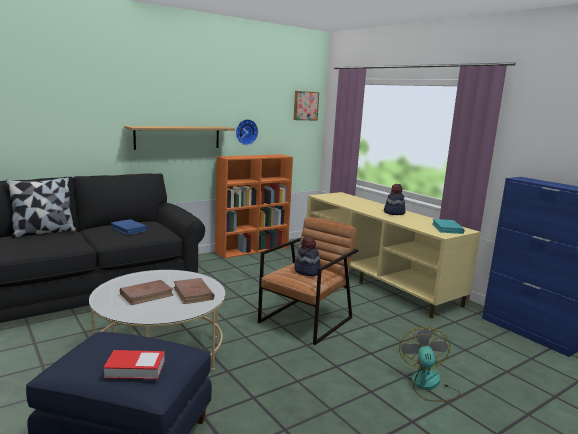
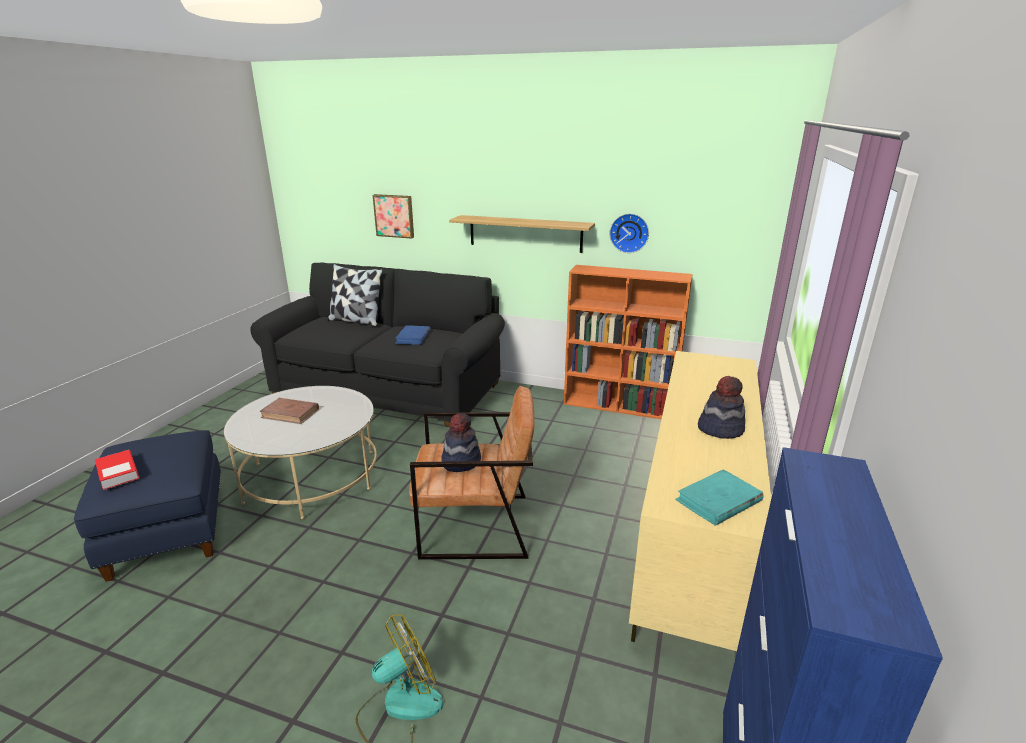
camera: 55 degrees right, 10 degrees up
brown book [174,278,214,304] -> none
picture [294,91,319,121] -> picture moved to [373,194,414,239]

